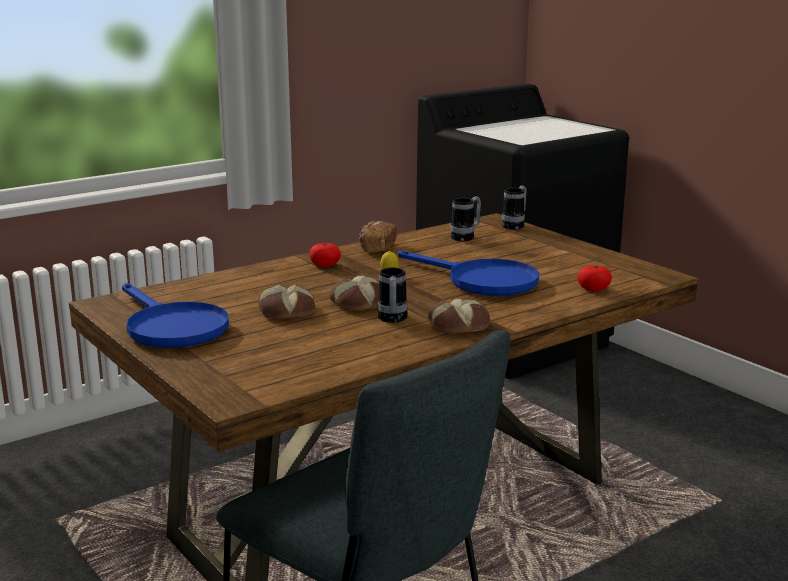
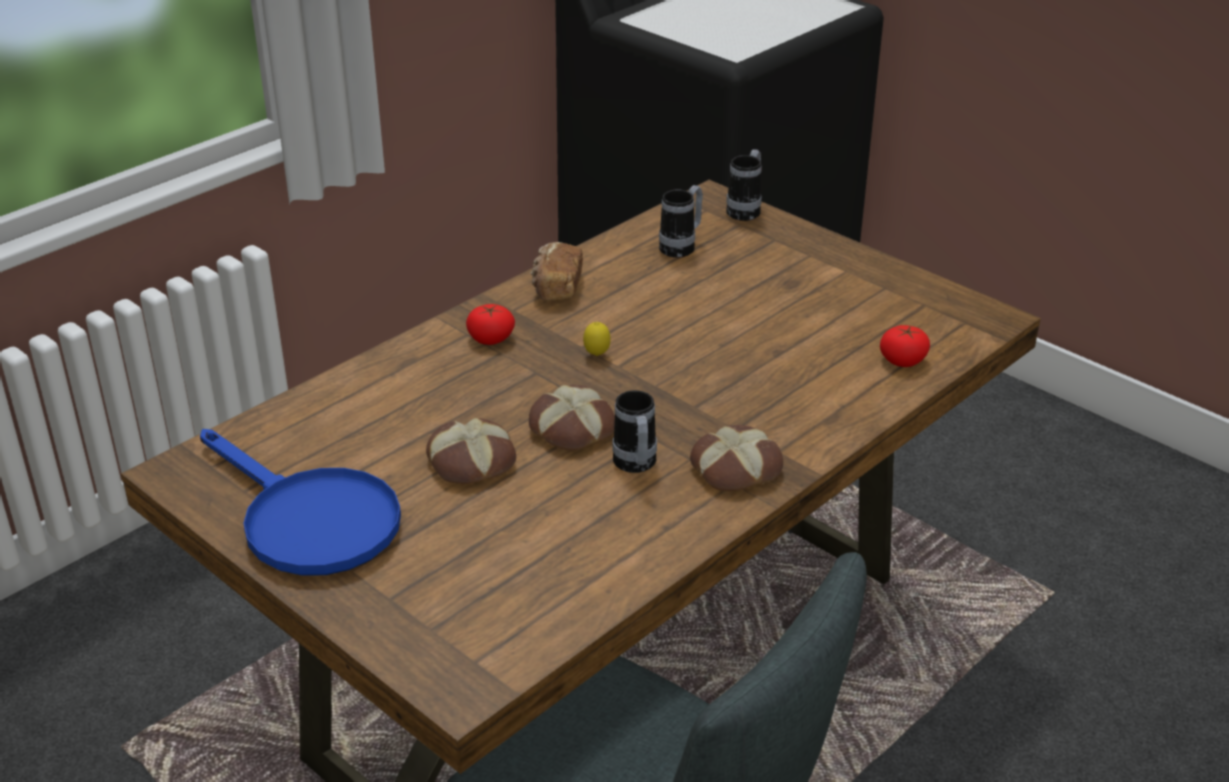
camera: 10 degrees left, 15 degrees up
blue frying pan [398,251,539,296] -> none

